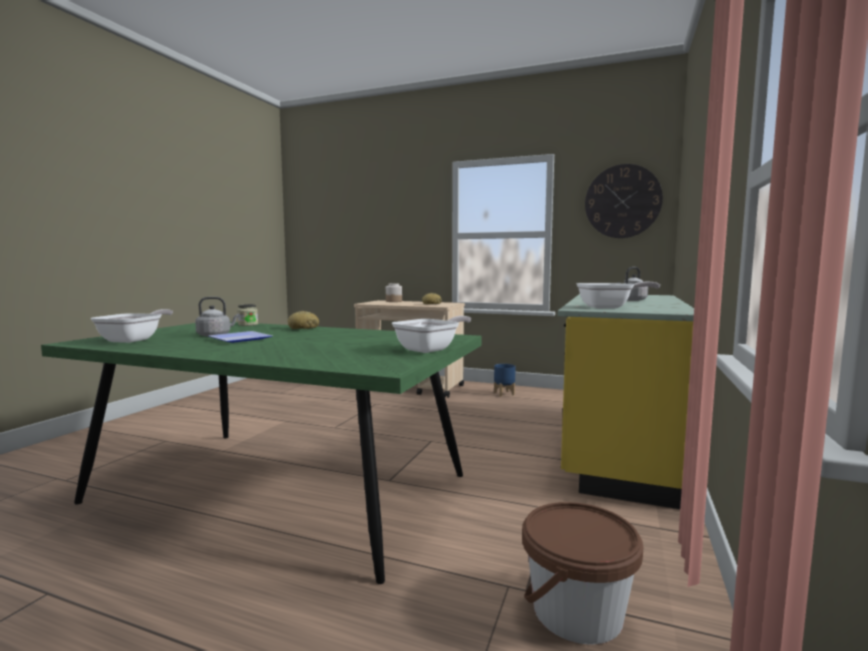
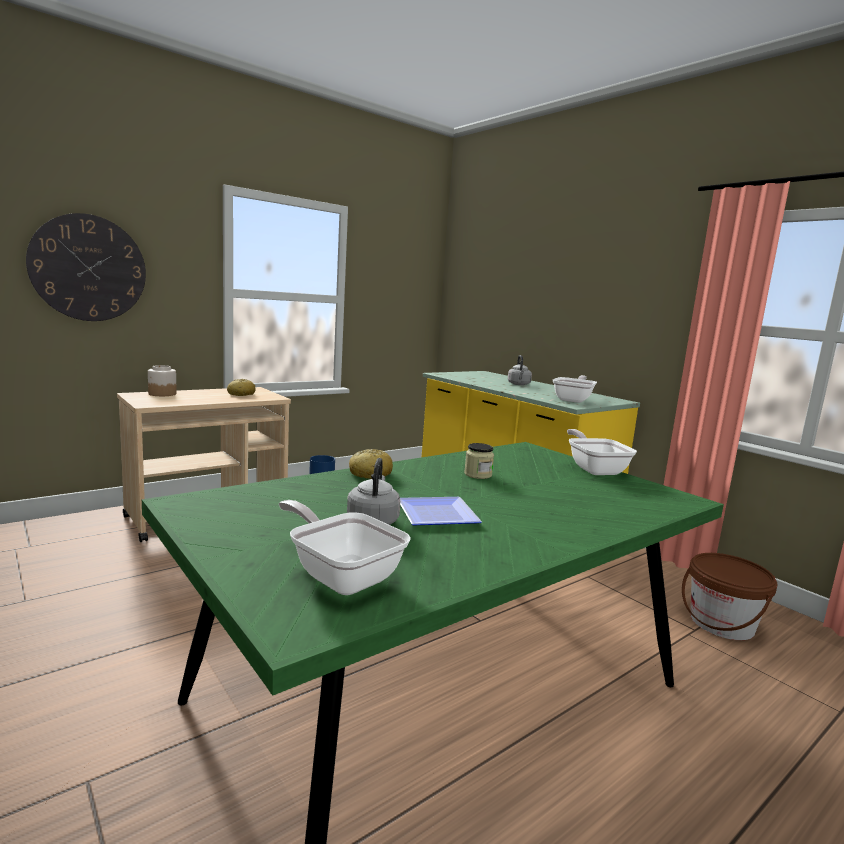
camera: 60 degrees left, 5 degrees up
jar [237,304,258,326] -> jar moved to [464,443,494,479]
wall clock [585,164,663,238] -> wall clock moved to [26,213,146,321]

